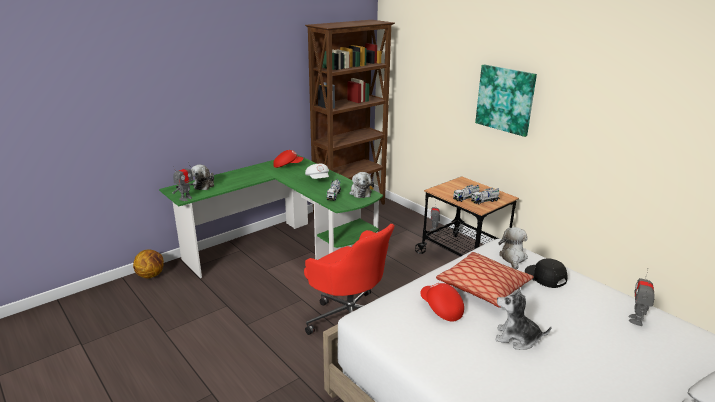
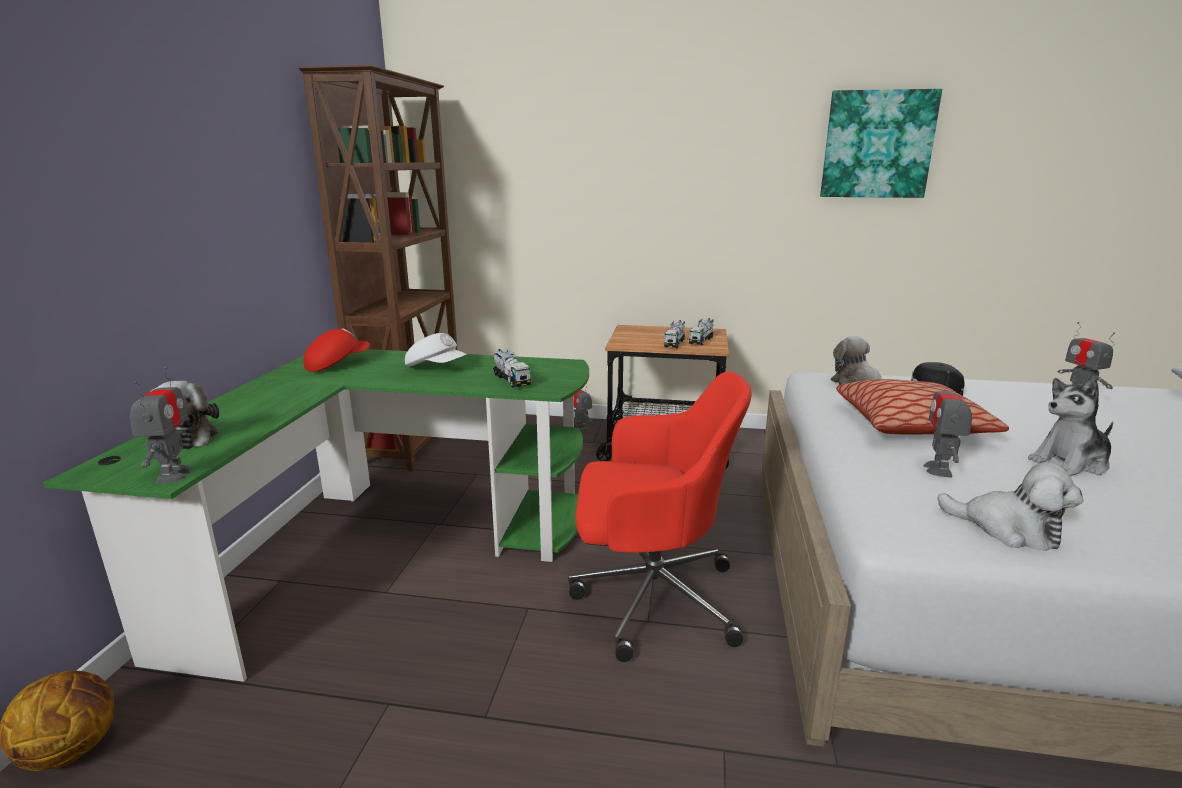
camera: 40 degrees left, 5 degrees down
plush toy [349,172,374,198] -> plush toy moved to [937,462,1083,551]
red cap [420,283,464,321] -> toy robot [924,371,972,478]
picture [475,64,537,137] -> picture moved to [820,89,942,198]

